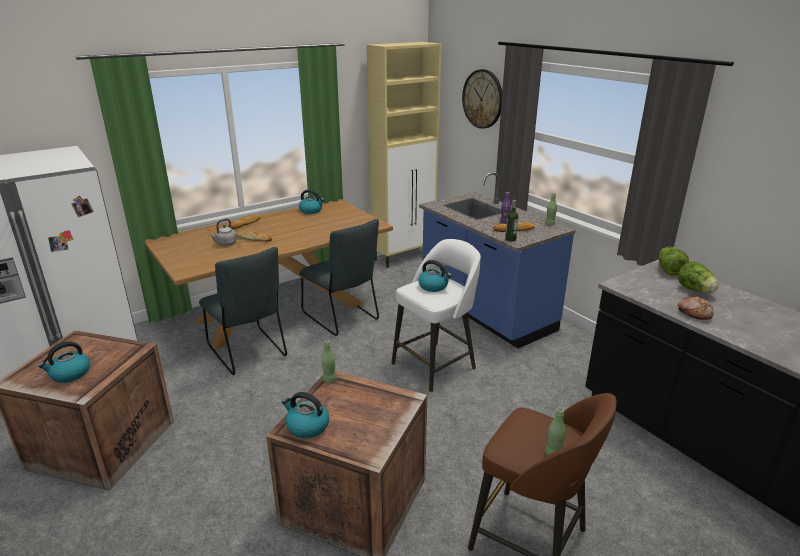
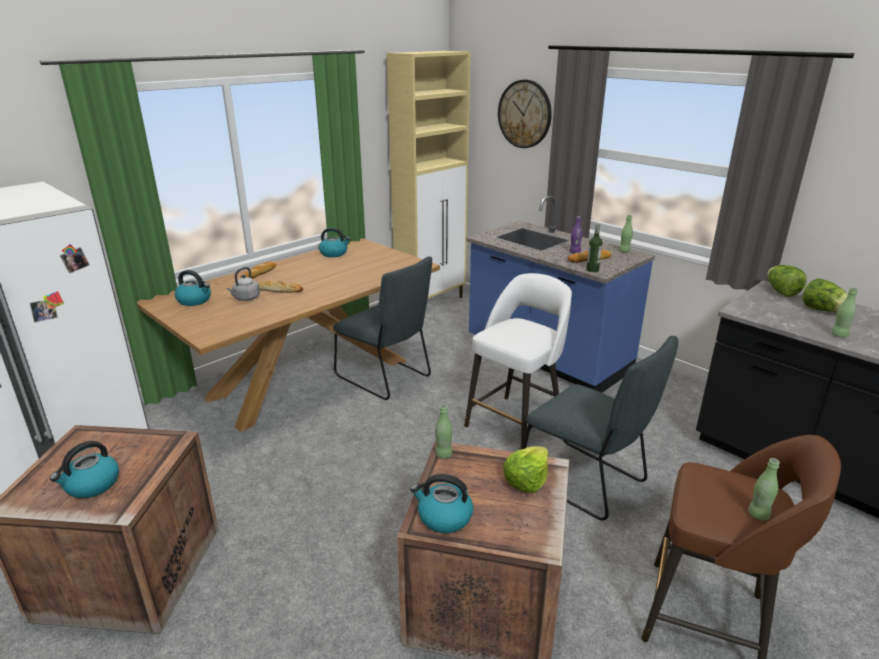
camera: 10 degrees left, 0 degrees up
grey chair [199,247,287,375] -> grey chair moved to [523,336,678,520]
kettle [418,260,452,292] -> kettle moved to [175,270,211,306]
bread [678,297,713,320] -> green bottle [831,288,858,338]
none -> lettuce [503,446,548,493]

